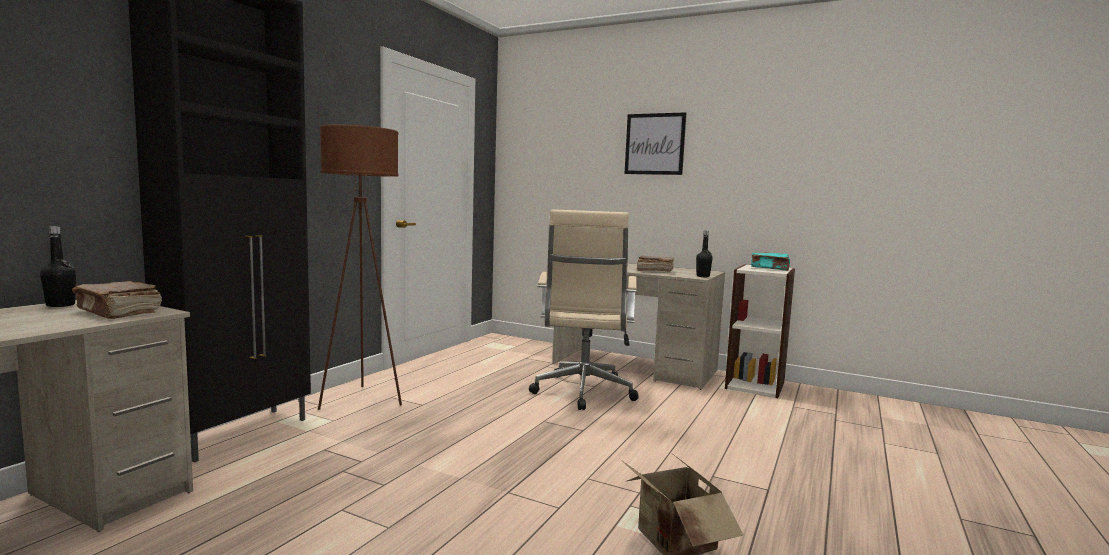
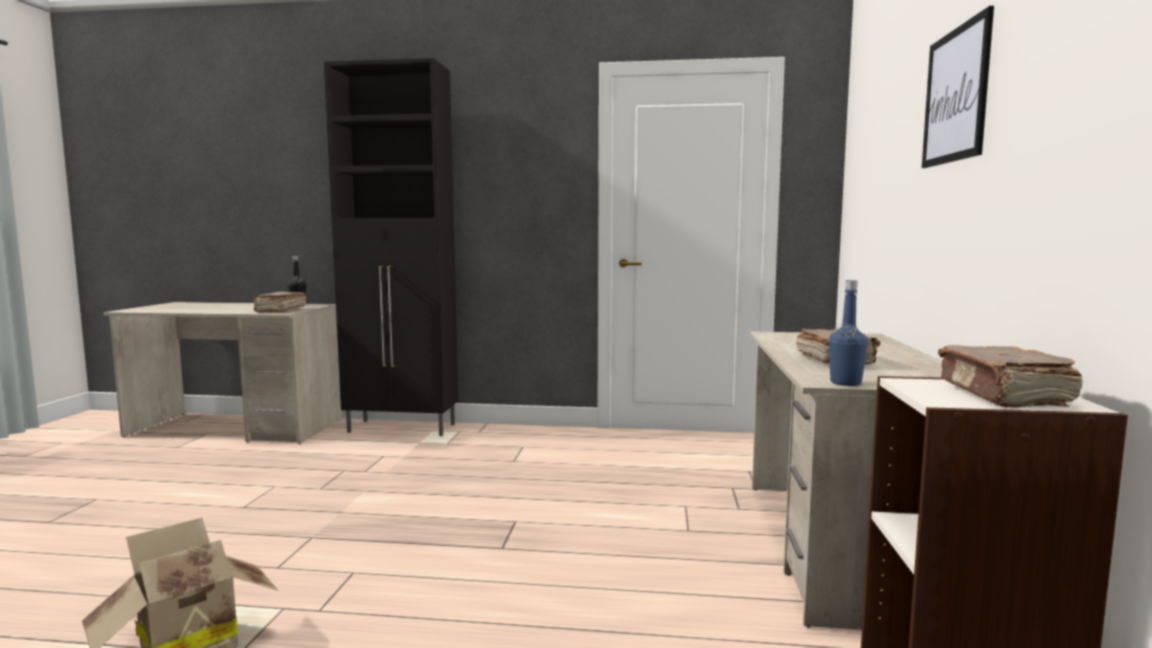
camera: 70 degrees right, 0 degrees up
brown floor lamp [318,125,402,410] -> none
beige office chair [529,209,639,410] -> none
black bottle [696,231,713,277] -> blue bottle [829,280,868,386]
turquoise book [751,252,790,271] -> brown book [938,345,1083,407]

